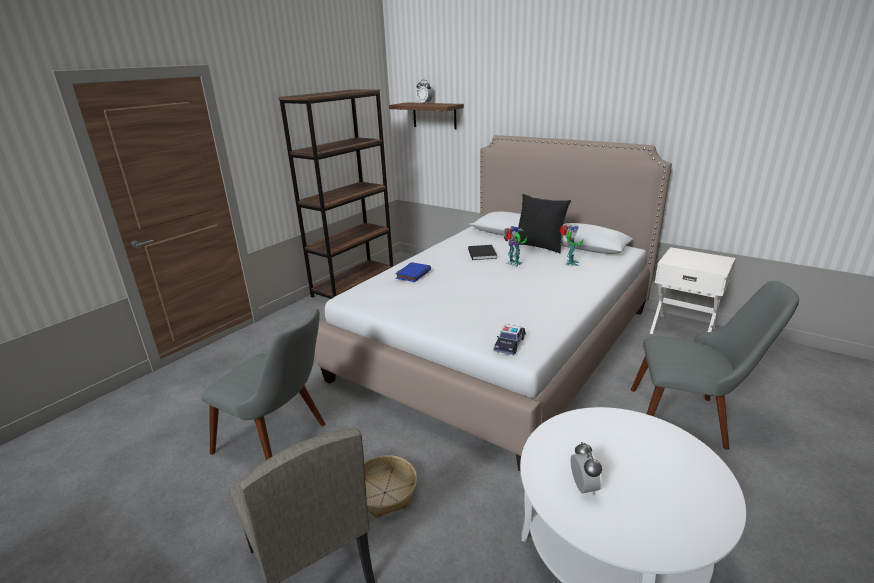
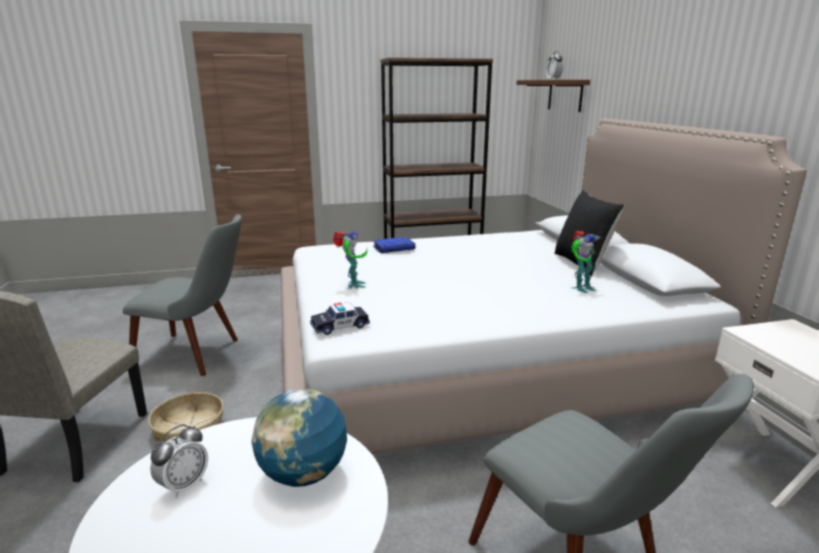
camera: 40 degrees right, 5 degrees down
grey chair [201,308,326,460] -> grey chair turned 60 degrees counterclockwise [123,214,242,376]
black book [468,245,497,260] -> none
toy robot [504,226,527,267] -> toy robot moved to [333,231,367,289]
none -> globe [251,389,347,487]

